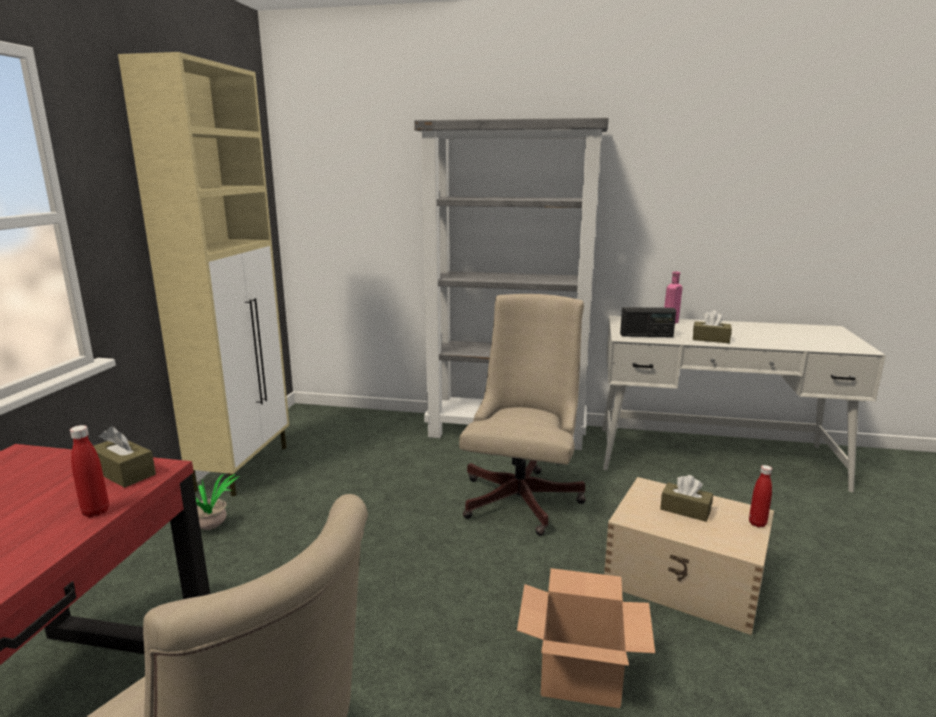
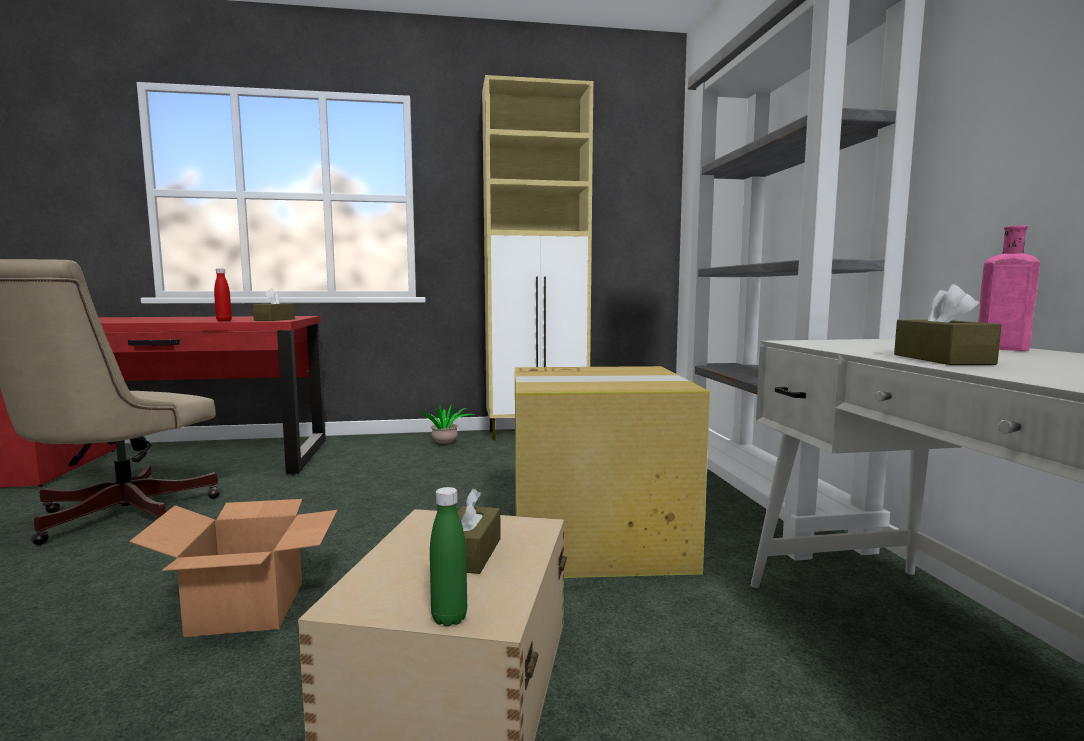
camera: 70 degrees right, 10 degrees down
beige office chair [459,294,586,536] -> cardboard box [515,366,710,578]
radio [620,307,676,337] -> none
red bottle [749,465,772,527] -> green bottle [430,487,467,627]

